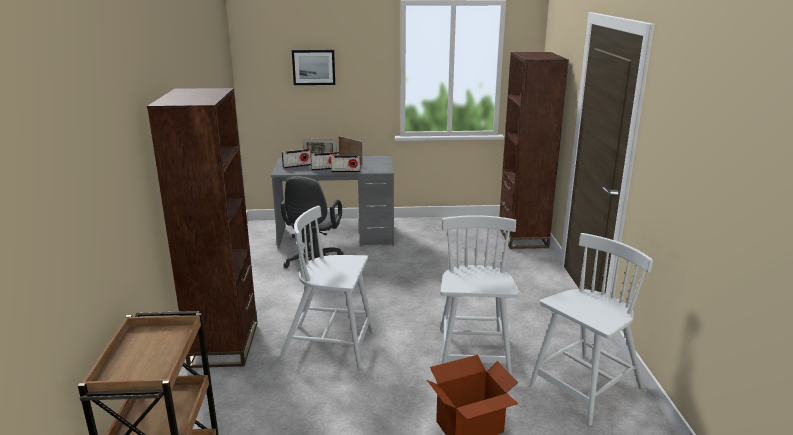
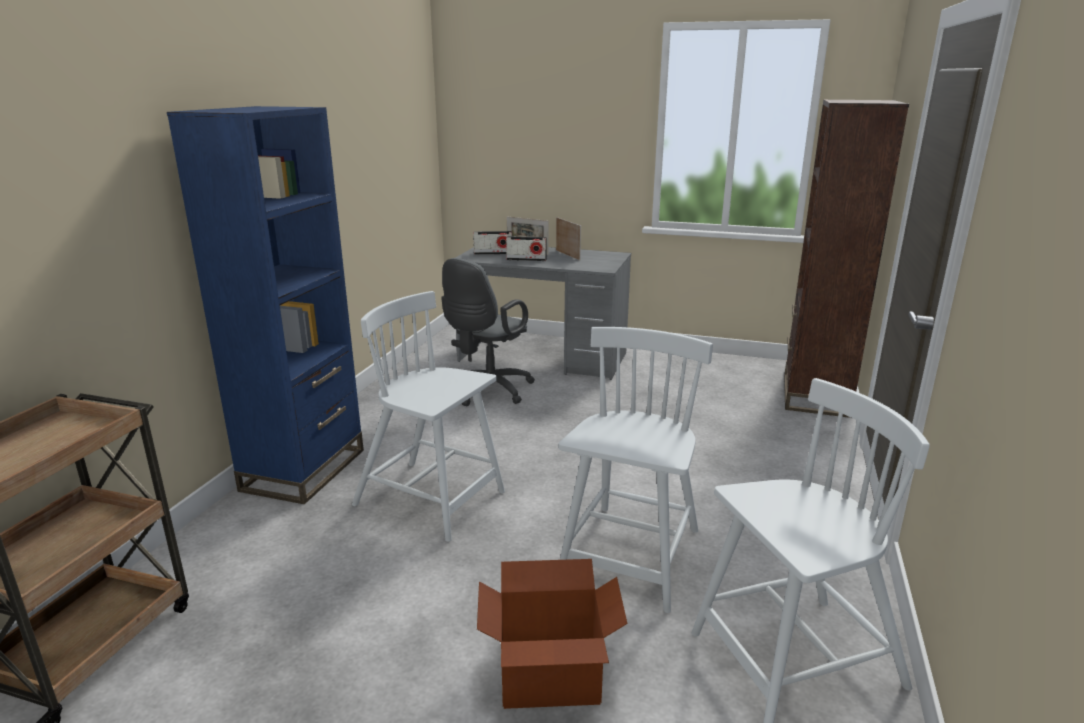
camera: 20 degrees right, 0 degrees up
brown bookcase [147,88,258,368] -> blue bookcase [167,106,364,504]
picture [292,50,335,85] -> none
radio [331,155,360,172] -> none

